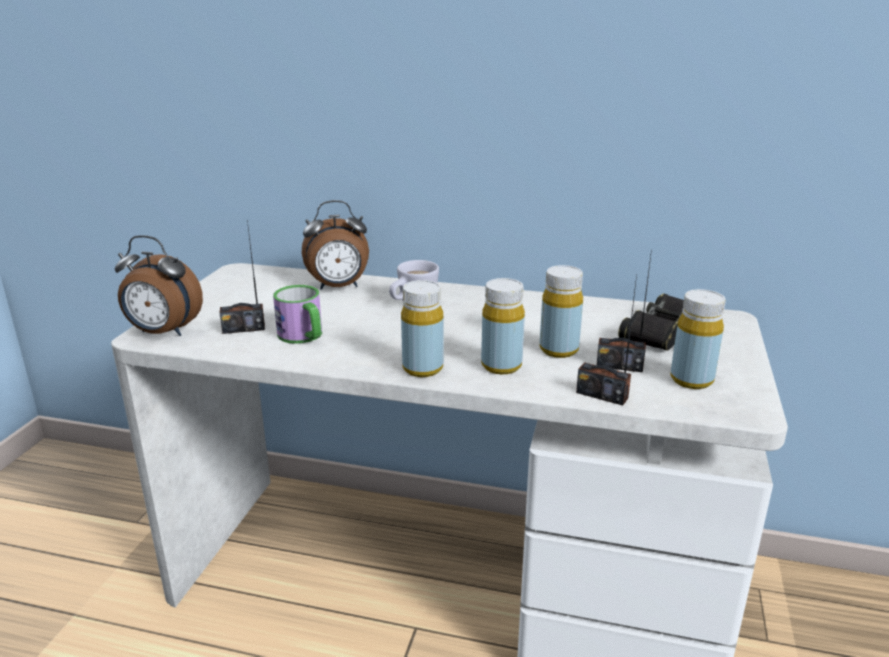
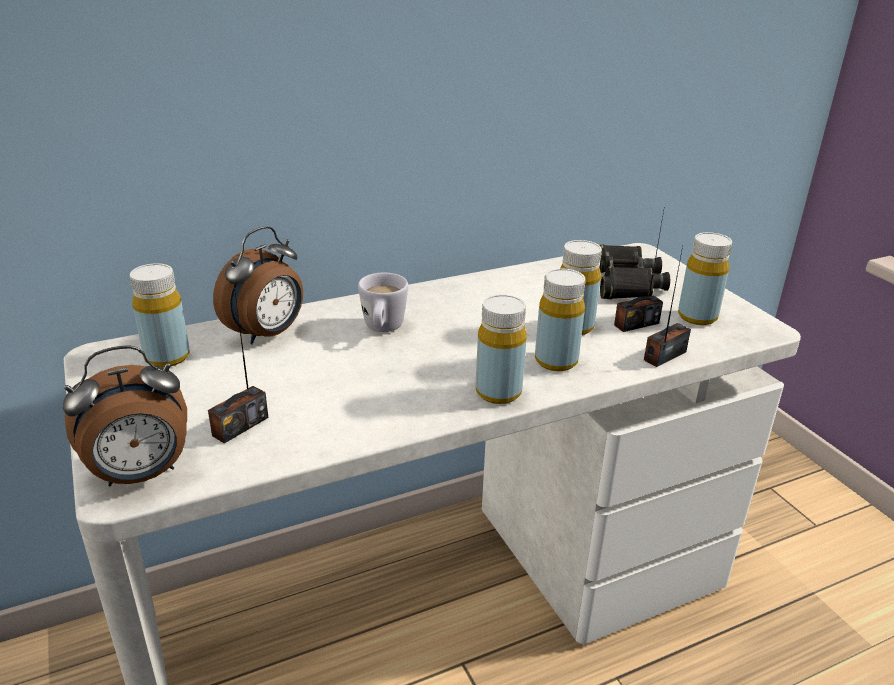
camera: 40 degrees left, 5 degrees up
mug [273,285,322,344] -> none
radio [576,274,637,405] -> radio turned 150 degrees clockwise [644,246,691,367]
none -> yellow bottle [130,263,190,368]

